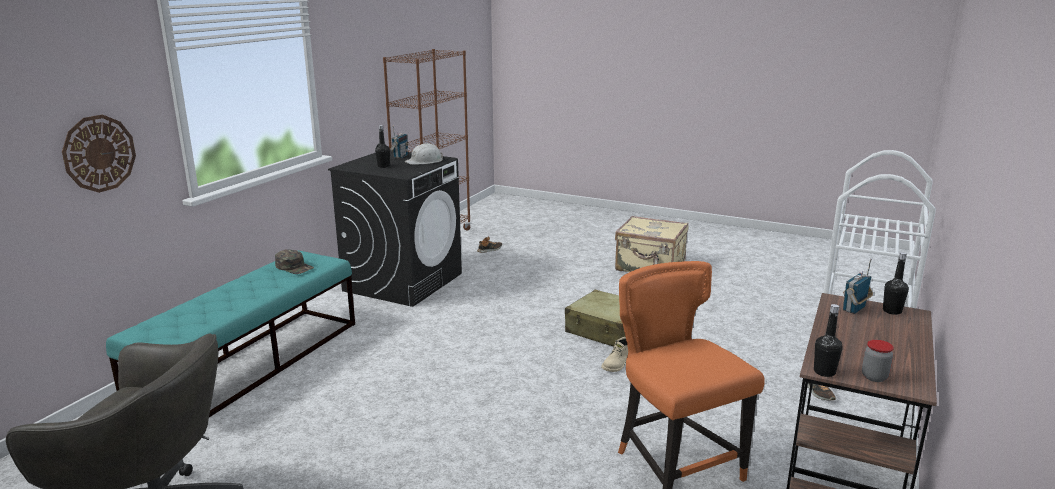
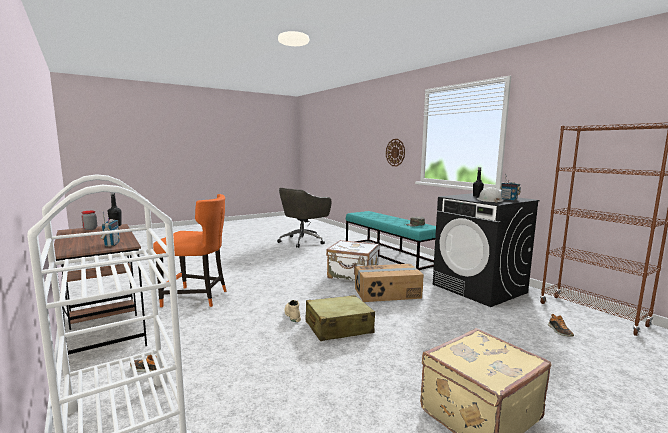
camera: 120 degrees right, 10 degrees down
black bottle [883,252,909,315] -> none
none -> white suitcase [326,240,379,282]
none -> cardboard box [355,264,424,302]

